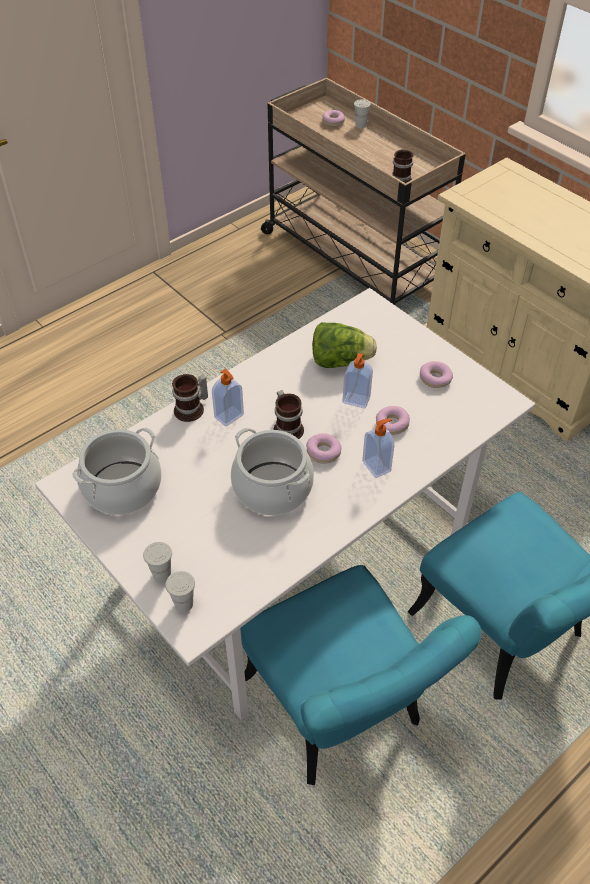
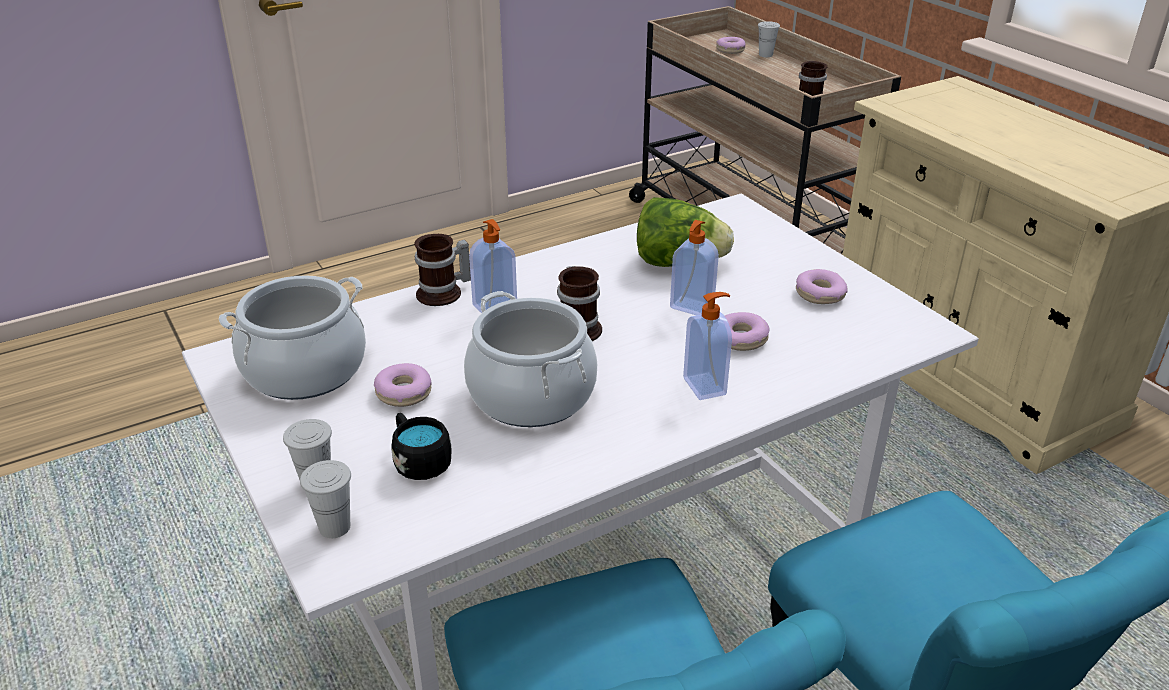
camera: 10 degrees right, 15 degrees down
donut [306,433,342,464] -> donut moved to [374,363,432,407]
none -> black mug [392,413,451,480]

